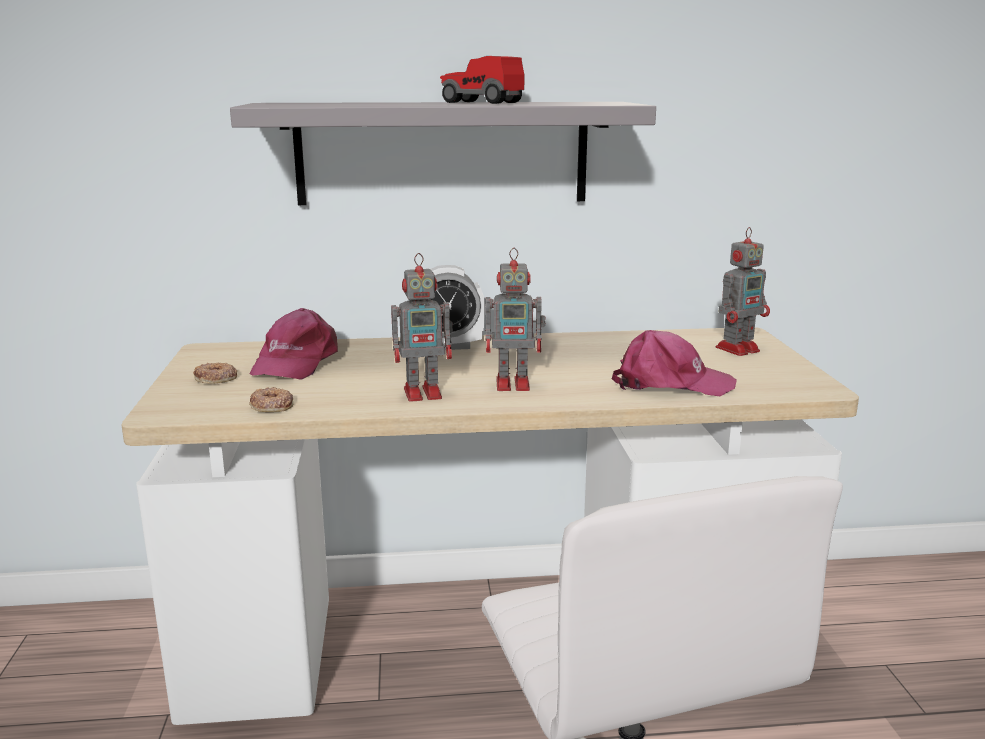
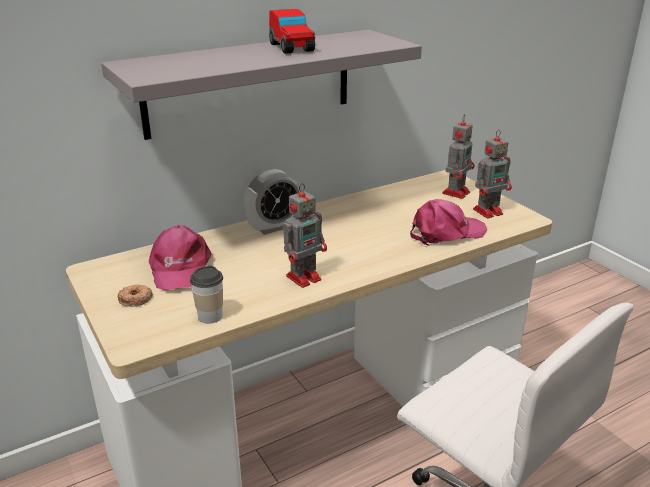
camera: 25 degrees left, 10 degrees up
donut [249,387,294,412] -> cup [190,265,223,323]
toy car [440,56,524,104] -> toy car turned 120 degrees counterclockwise [269,9,315,54]
toy robot [485,248,546,391] -> toy robot moved to [473,130,512,218]

